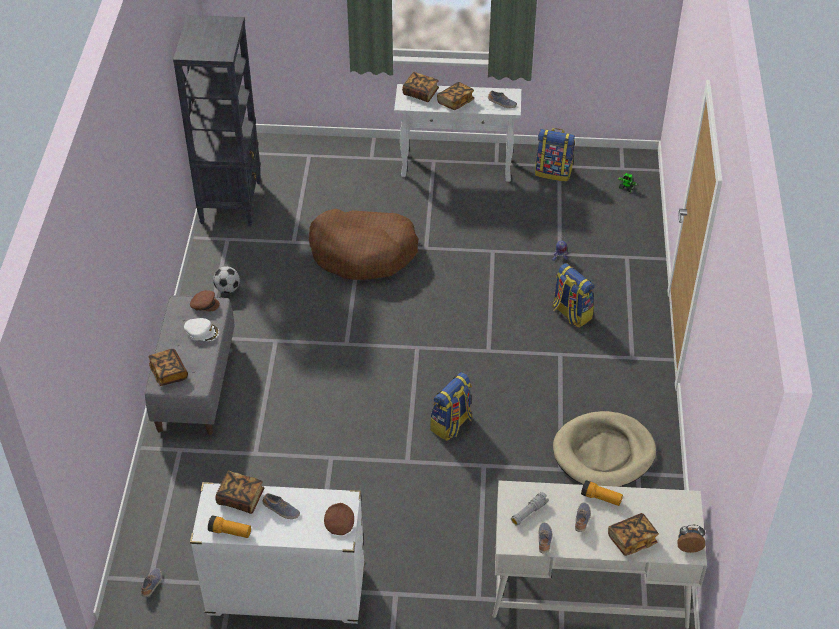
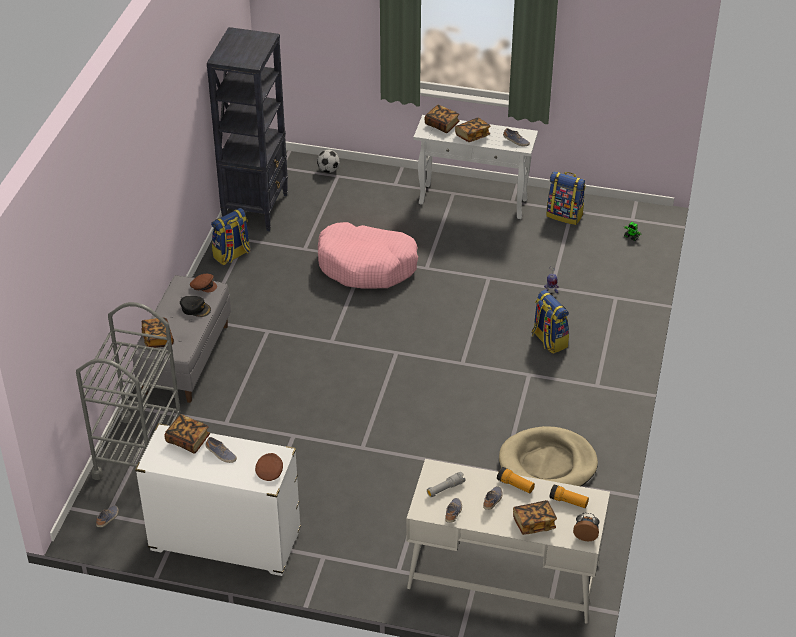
camera: 10 degrees right, 5 degrees down
white cap [184,318,219,341] -> black cap [180,296,211,317]
flashlight [208,515,251,538] -> flashlight moved to [549,484,589,508]
football [213,266,240,293] -> football moved to [317,150,340,173]
brown dog bed [309,209,419,280] -> pink dog bed [318,222,418,288]
backpack [430,372,472,441] -> backpack moved to [211,208,250,265]
none -> grey cart [76,302,181,480]

